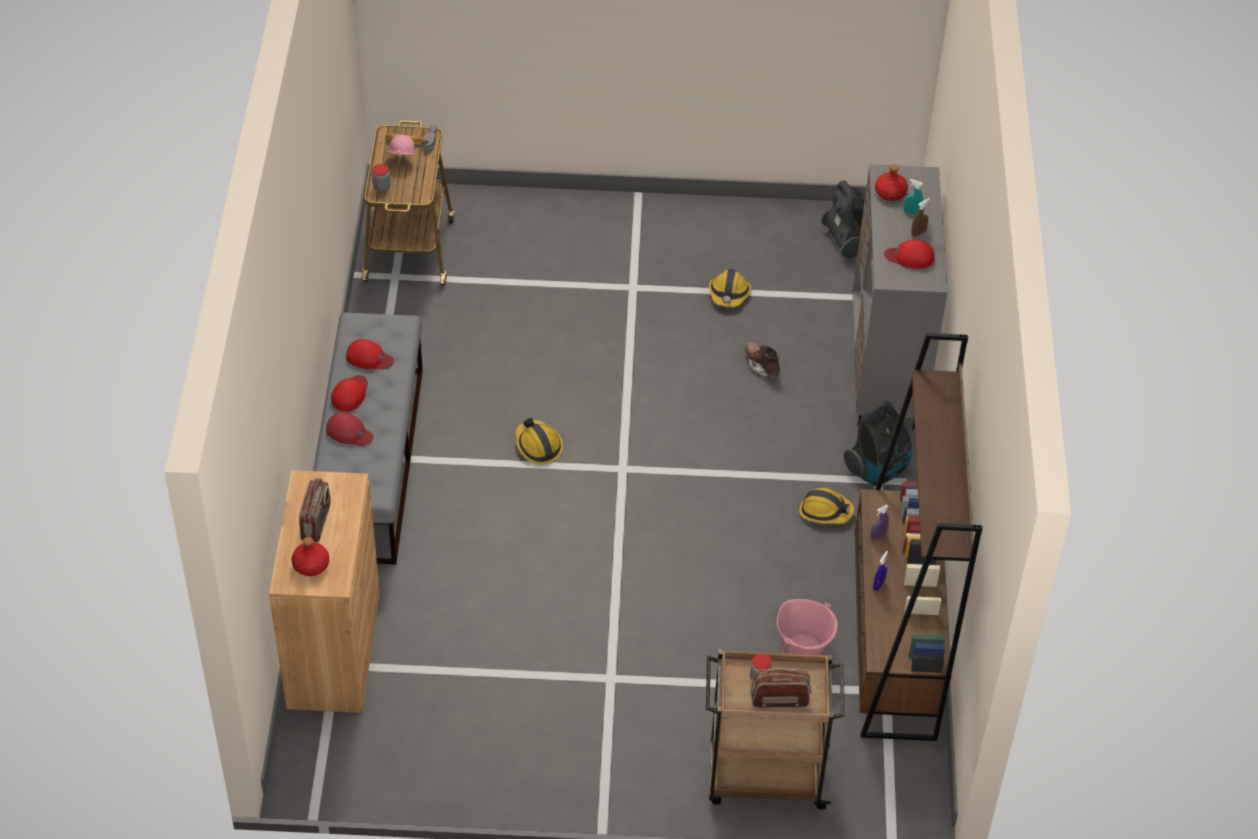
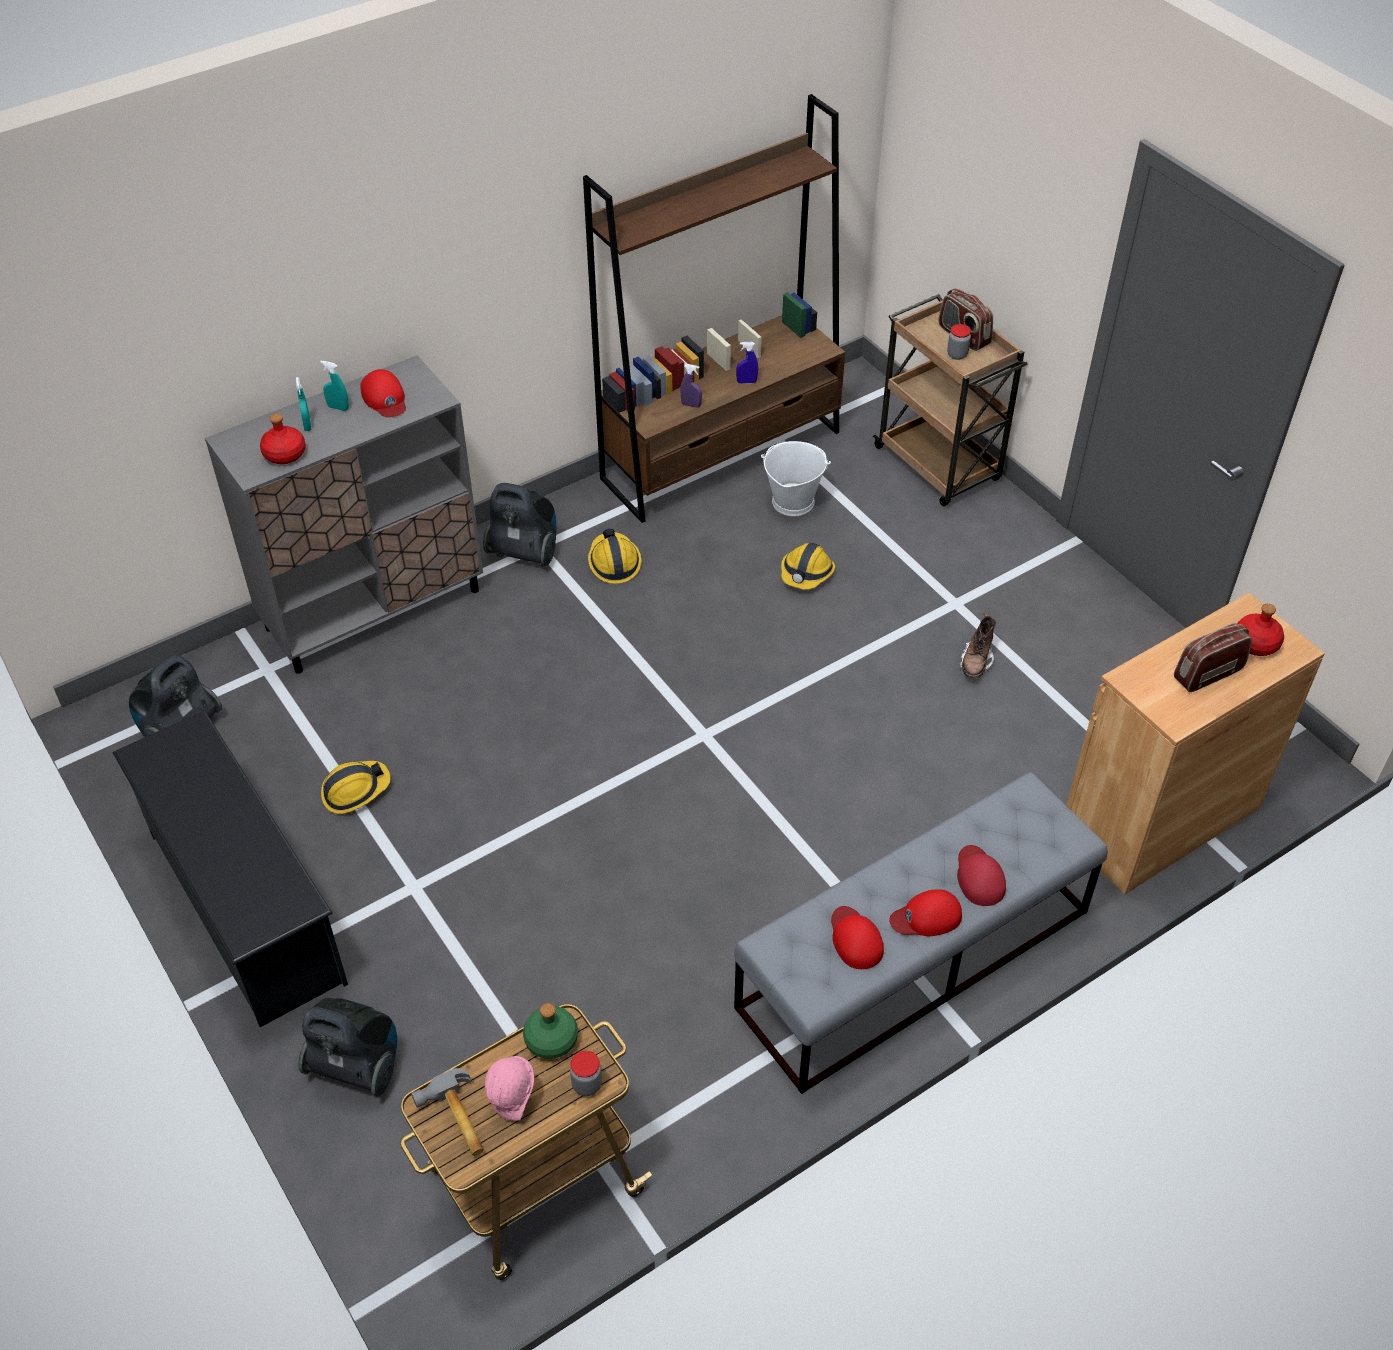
camera: 125 degrees left, 0 degrees up
hard hat [516,418,563,465] -> hard hat moved to [781,543,835,590]
brown boot [745,342,780,377] -> brown boot moved to [959,612,996,679]
pink bucket [777,599,837,655] -> white bucket [761,441,831,516]
brown spray bottle [911,198,930,237] -> turquoise spray bottle [320,361,349,411]
none -> black shoe rack [112,710,348,1027]
none -> vacuum cleaner [298,998,397,1097]
none -> green bottle [523,1003,578,1059]

